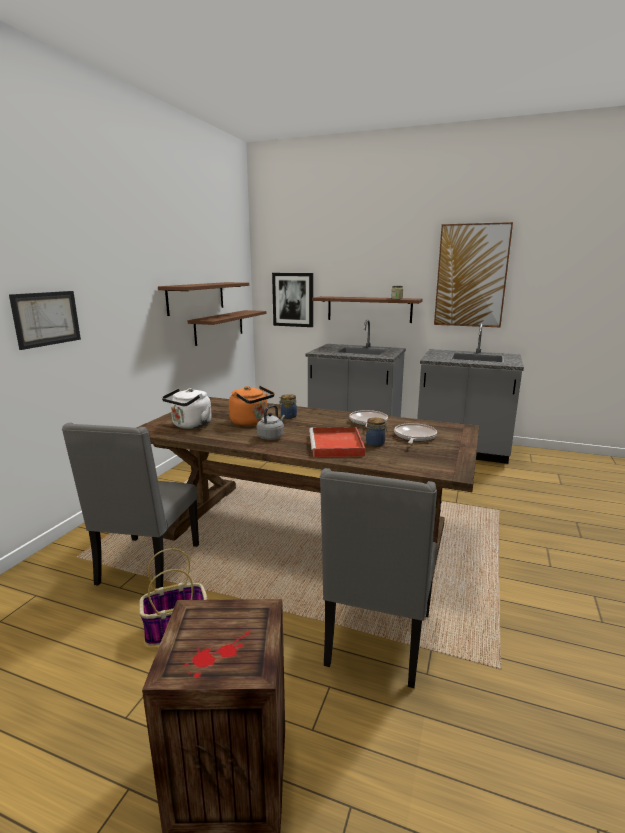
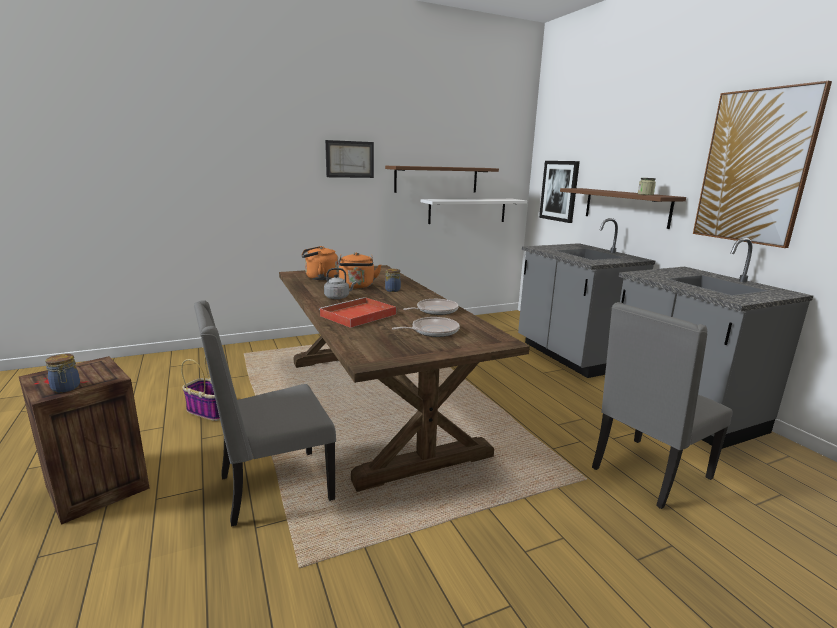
camera: 45 degrees right, 0 degrees up
picture [9,291,81,350] -> picture moved to [325,140,374,178]
grey chair [62,423,199,589] -> grey chair moved to [592,302,733,509]
white kettle [162,388,212,429] -> orange kettle [302,246,339,280]
brown shelf [188,310,266,346] -> white shelf [421,199,527,224]
jar [366,418,388,447] -> jar moved to [45,354,80,393]

